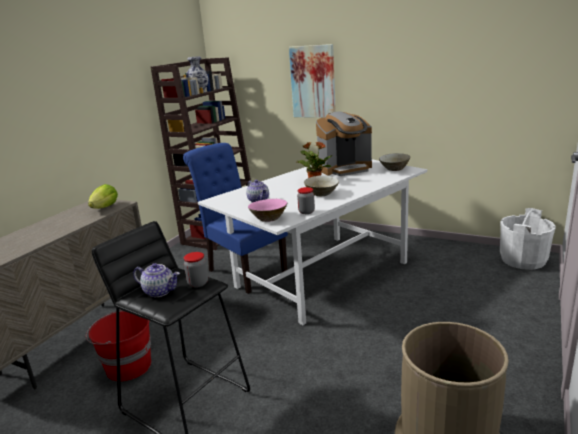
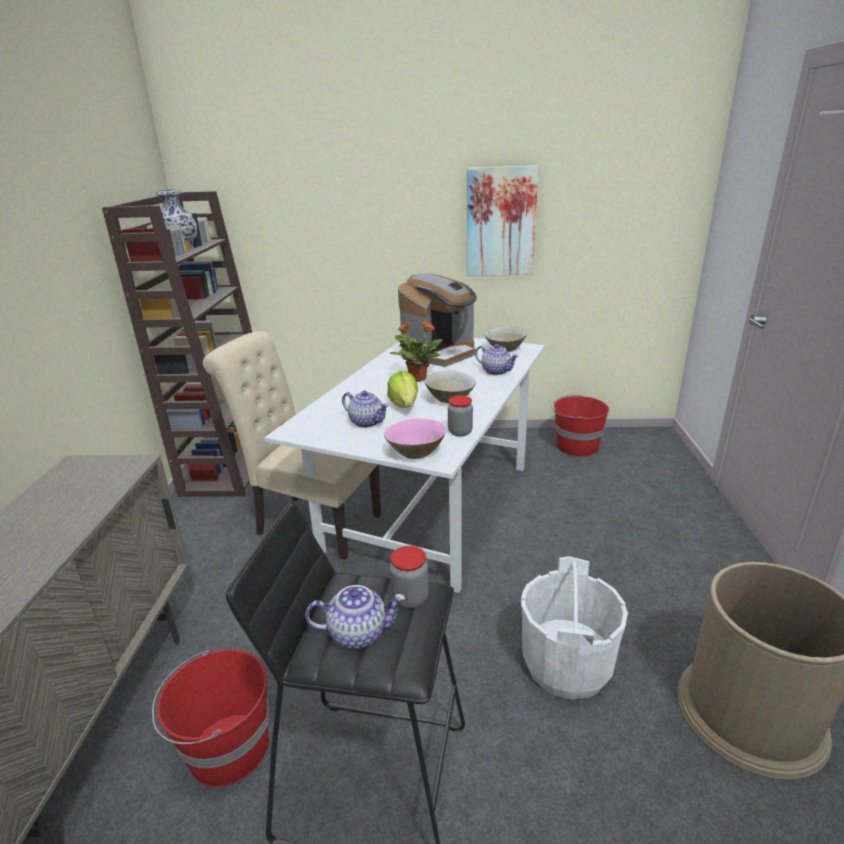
camera: 25 degrees left, 5 degrees up
lettuce [88,184,118,209] -> lettuce moved to [387,371,418,408]
blue chair [183,143,288,294] -> beige chair [203,331,381,560]
picture [289,44,336,118] -> picture moved to [467,165,539,276]
white bucket [500,208,556,270] -> white bucket moved to [521,556,628,700]
none -> teapot [475,344,519,375]
none -> red bucket [551,394,609,457]

